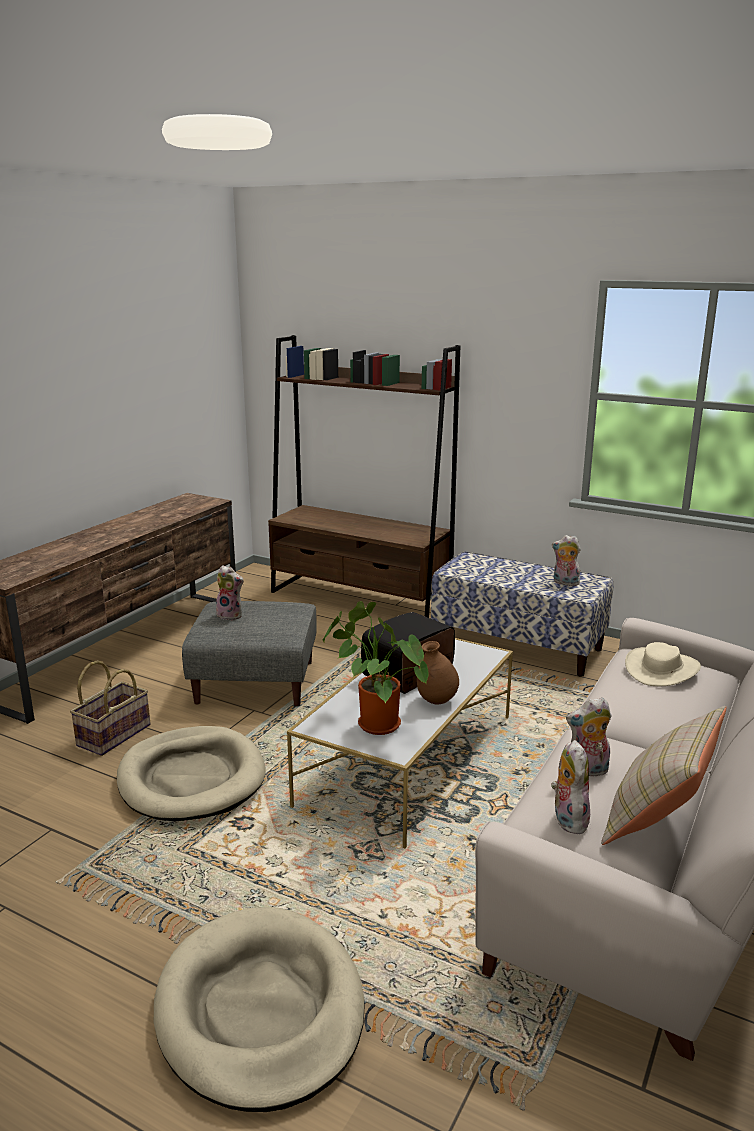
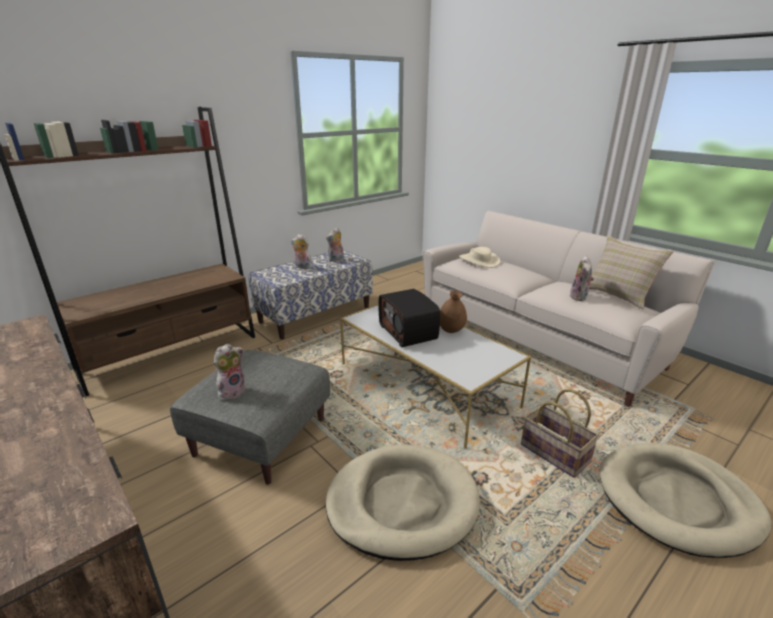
camera: 70 degrees left, 5 degrees up
basket [70,660,151,756] -> basket moved to [521,389,599,478]
potted plant [323,601,429,735] -> none
plush toy [551,740,590,834] -> plush toy moved to [291,234,312,269]

